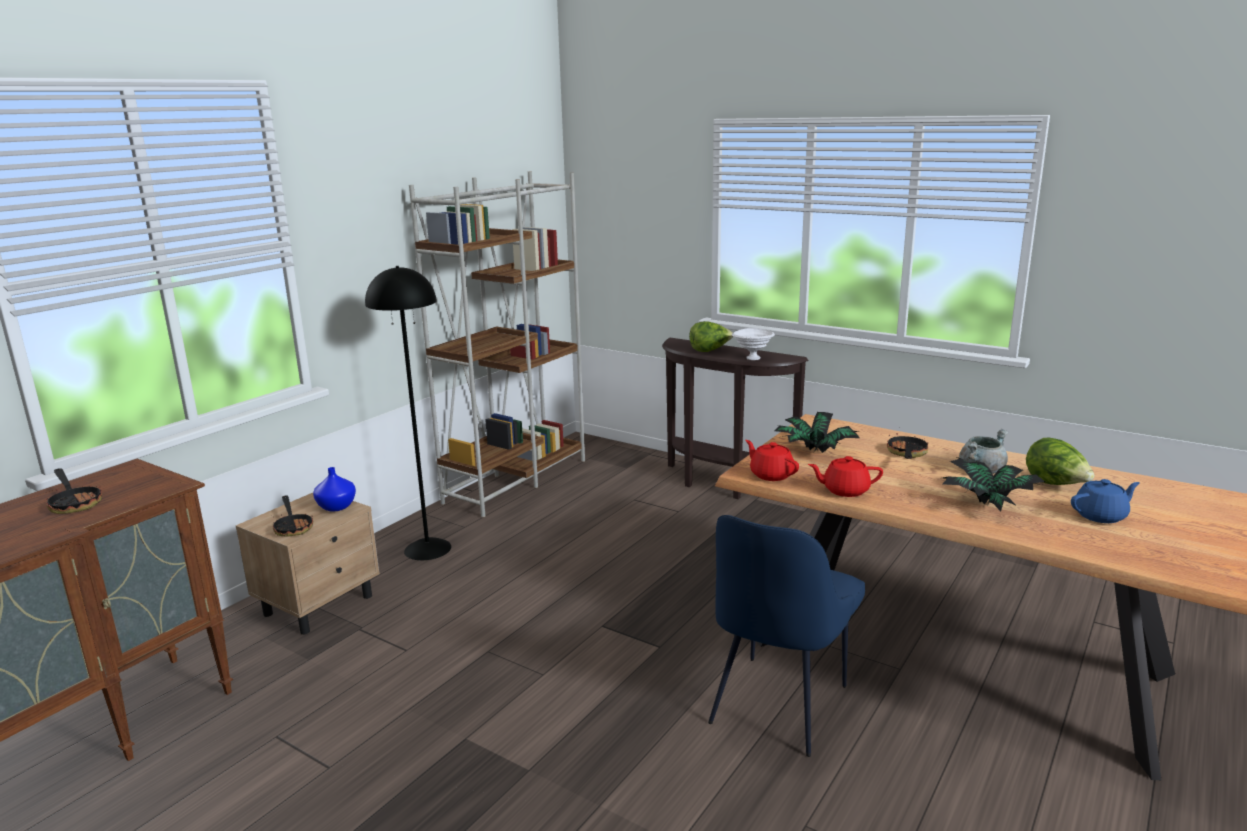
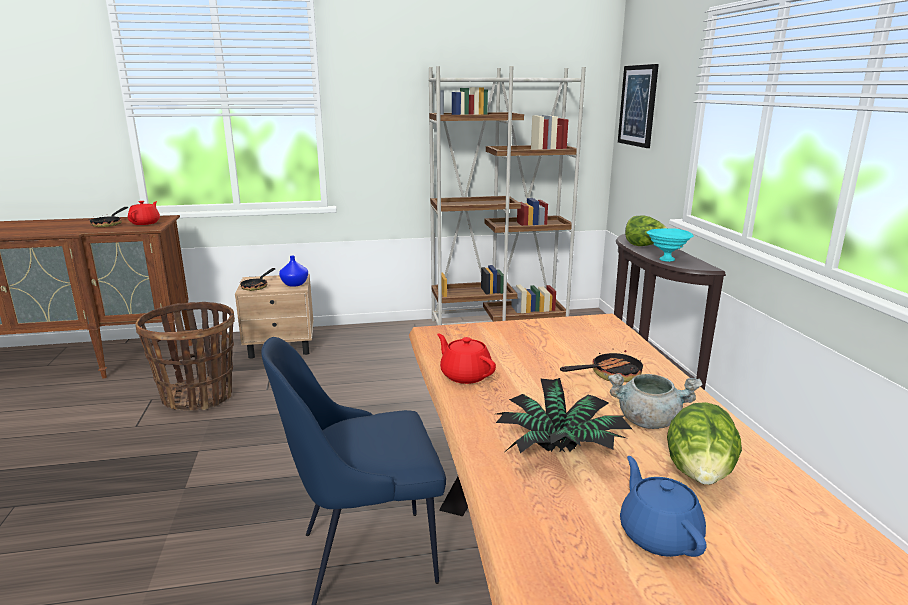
camera: 45 degrees right, 0 degrees up
black floor lamp [365,266,451,560] -> none
white bowl [732,328,775,360] -> turquoise bowl [646,228,694,262]
red teapot [745,440,799,481] -> red teapot moved to [128,201,160,225]
potted plant [774,412,860,453] -> none
blue teapot [1071,479,1140,523] -> blue teapot turned 135 degrees counterclockwise [620,456,706,557]
none -> basket [135,302,235,411]
none -> picture [618,64,659,148]

